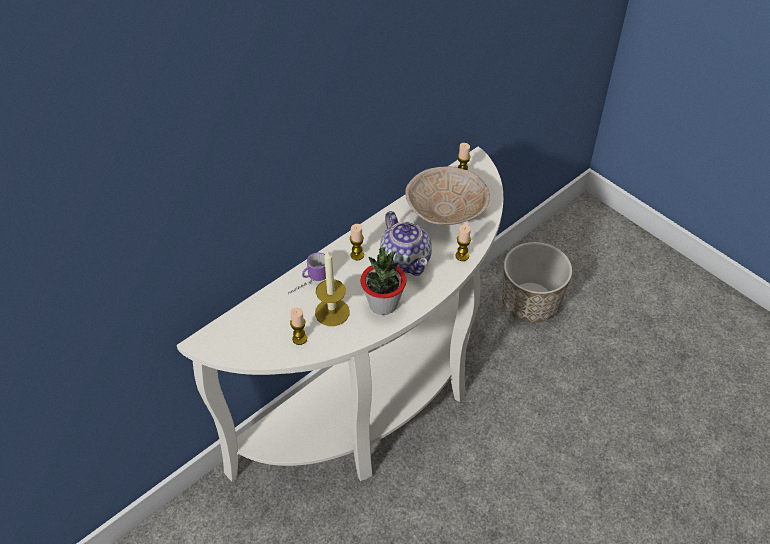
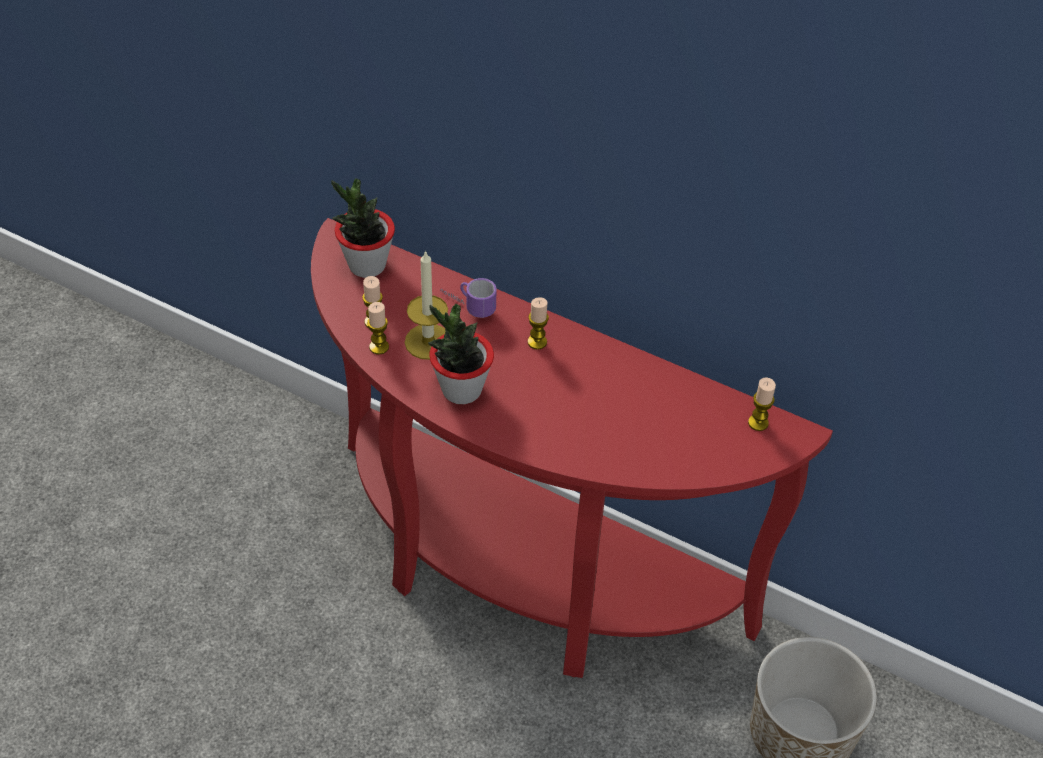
camera: 70 degrees right, 0 degrees up
white console table [177,147,503,482] -> red console table [311,218,833,678]
teapot [380,211,432,276] -> none
beige bowl [405,166,490,225] -> none
candle [455,224,471,261] -> candle moved to [367,302,389,354]
none -> potted plant [331,178,395,278]

